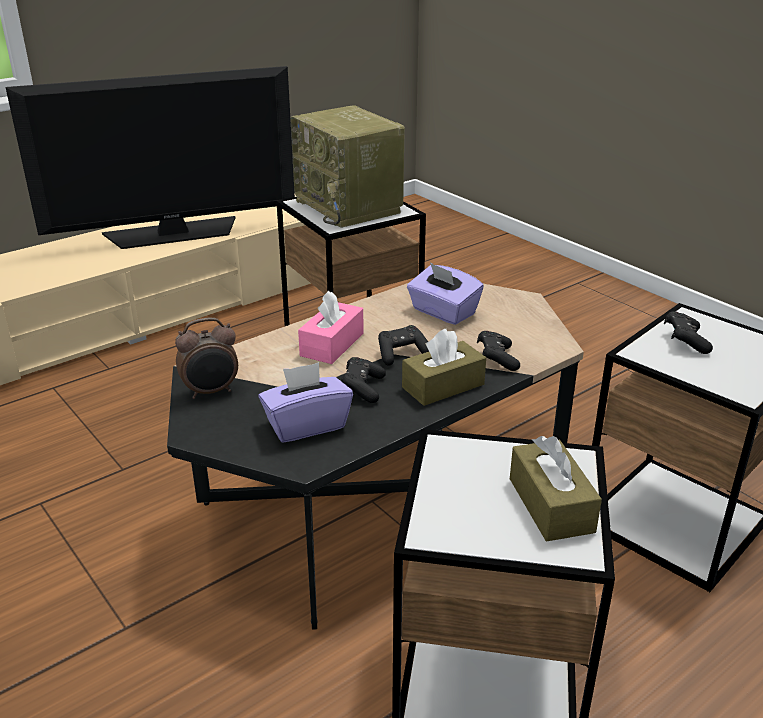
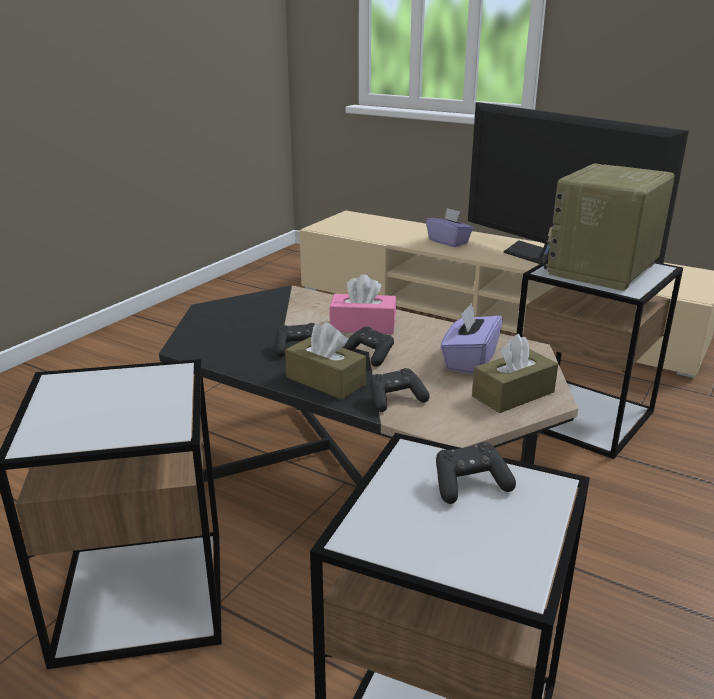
camera: 70 degrees right, 5 degrees down
alarm clock [175,317,238,399] -> none
purple tissue box [258,362,353,442] -> purple tissue box moved to [426,208,473,247]
brown tissue box [510,436,602,542] -> brown tissue box moved to [472,334,558,413]

